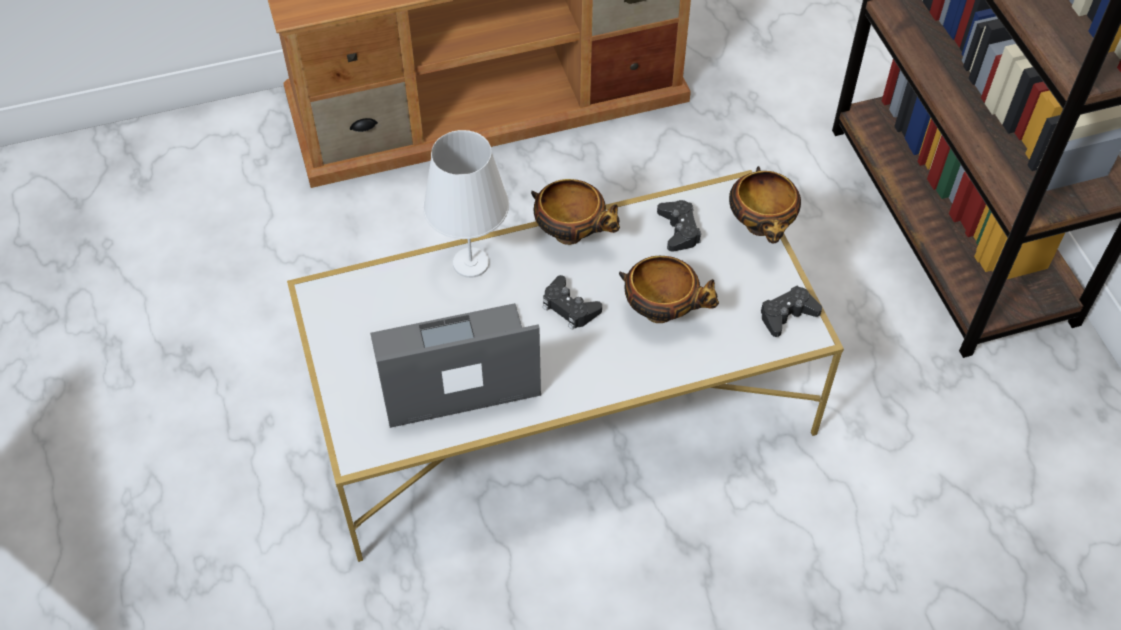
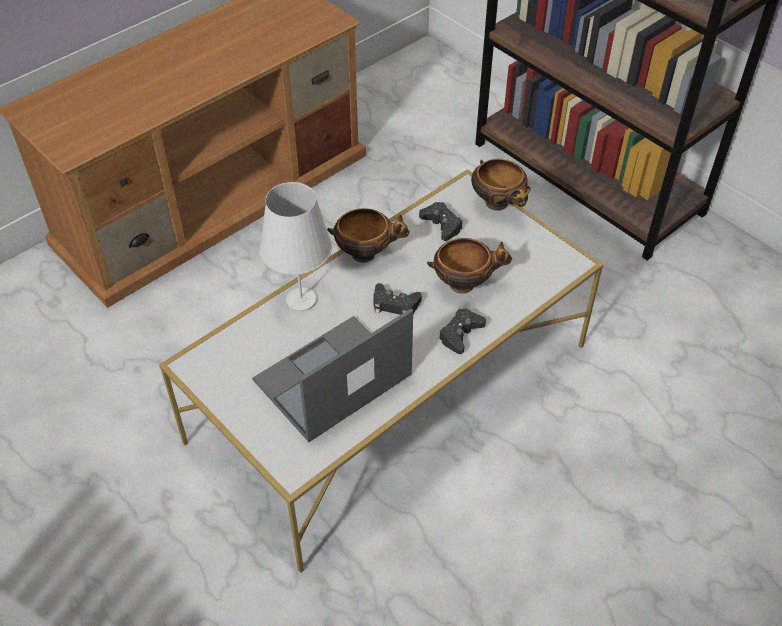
camera: 25 degrees left, 5 degrees down
black game controller [760,286,822,337] -> black game controller moved to [439,309,486,354]

